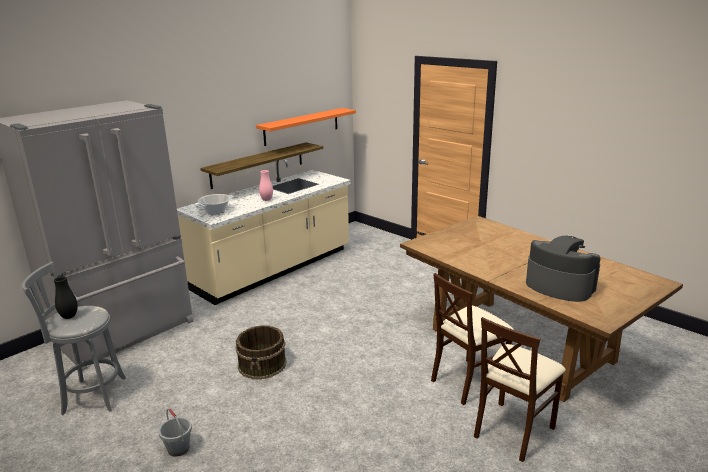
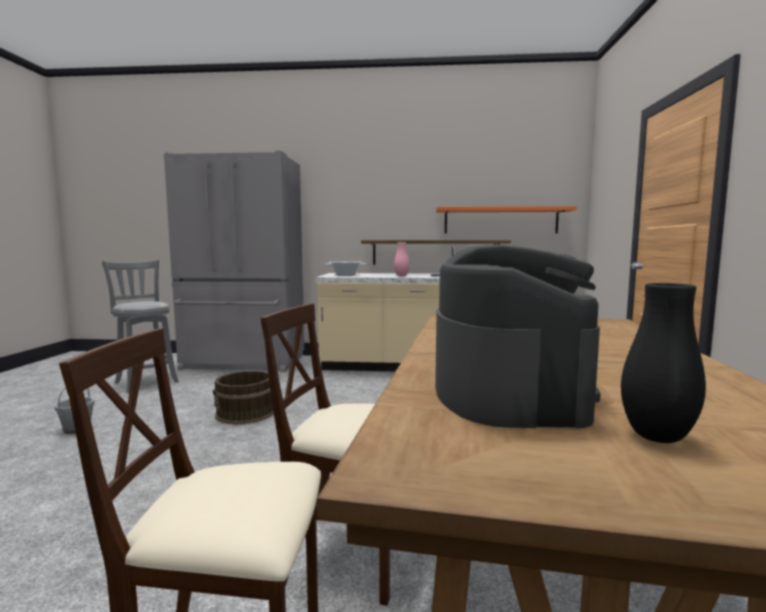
camera: 50 degrees right, 15 degrees down
black vase [54,276,78,319] -> black vase moved to [621,283,706,443]

